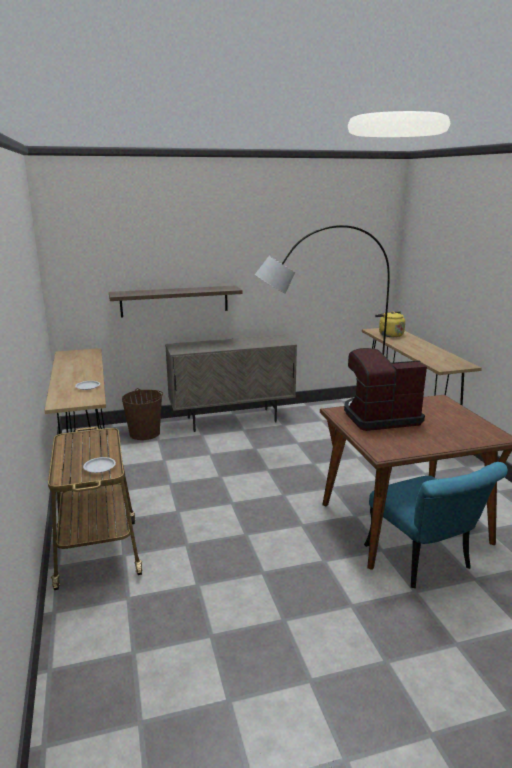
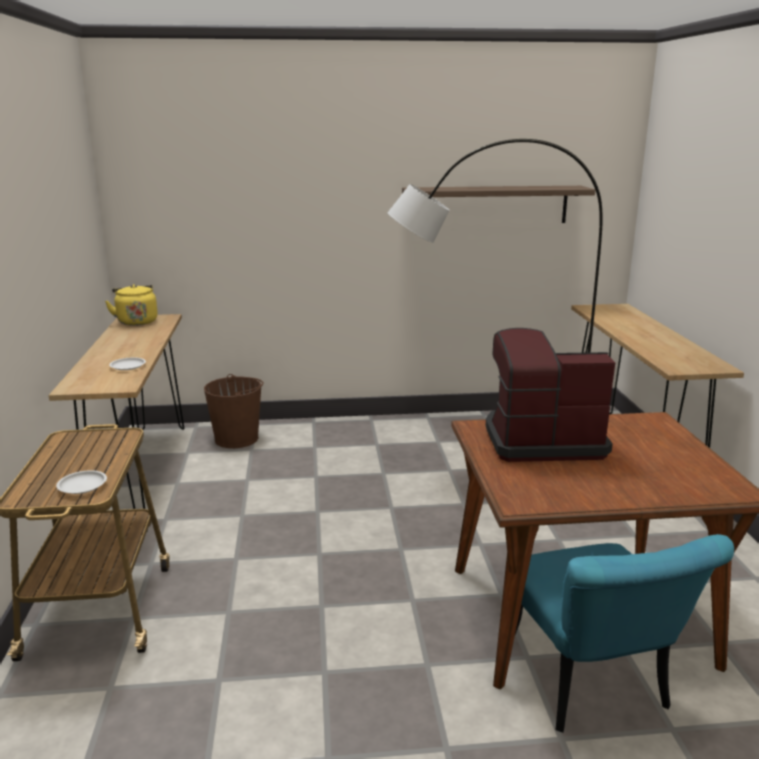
camera: 10 degrees right, 0 degrees up
shelf [109,285,243,317] -> shelf moved to [402,186,595,223]
beige cabinet [165,335,297,432] -> none
yellow kettle [375,311,405,337] -> yellow kettle moved to [105,284,158,326]

